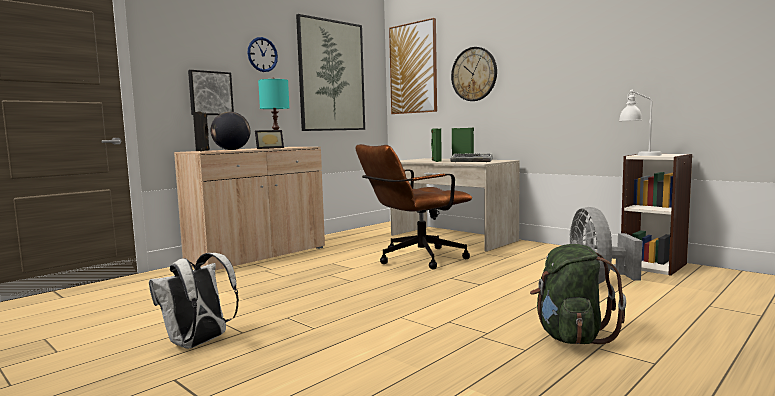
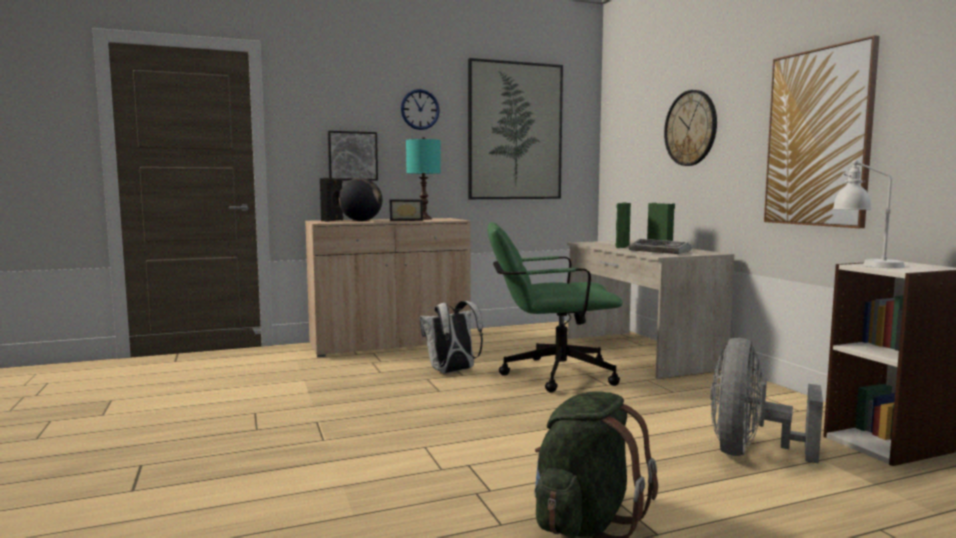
camera: 25 degrees right, 0 degrees up
white backpack [149,253,239,349] -> white backpack moved to [420,301,483,373]
brown office chair [356,144,472,269] -> green office chair [487,222,623,392]
picture [389,18,437,114] -> picture moved to [764,35,880,228]

